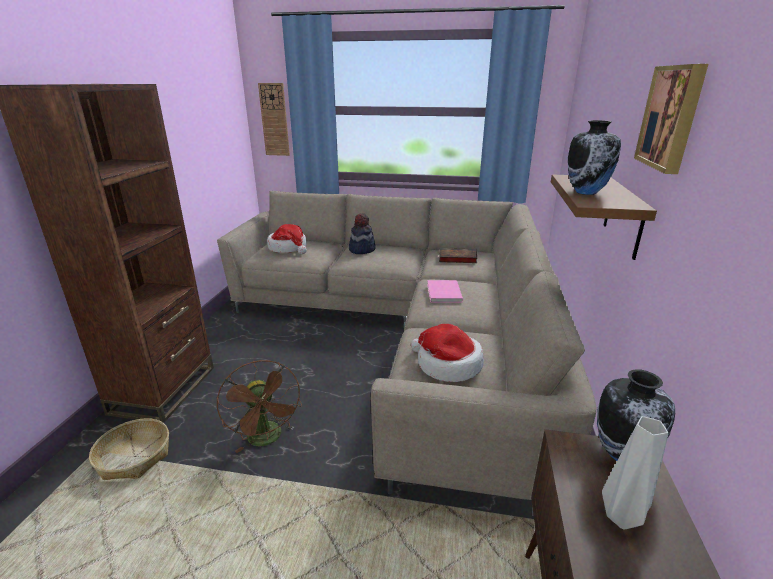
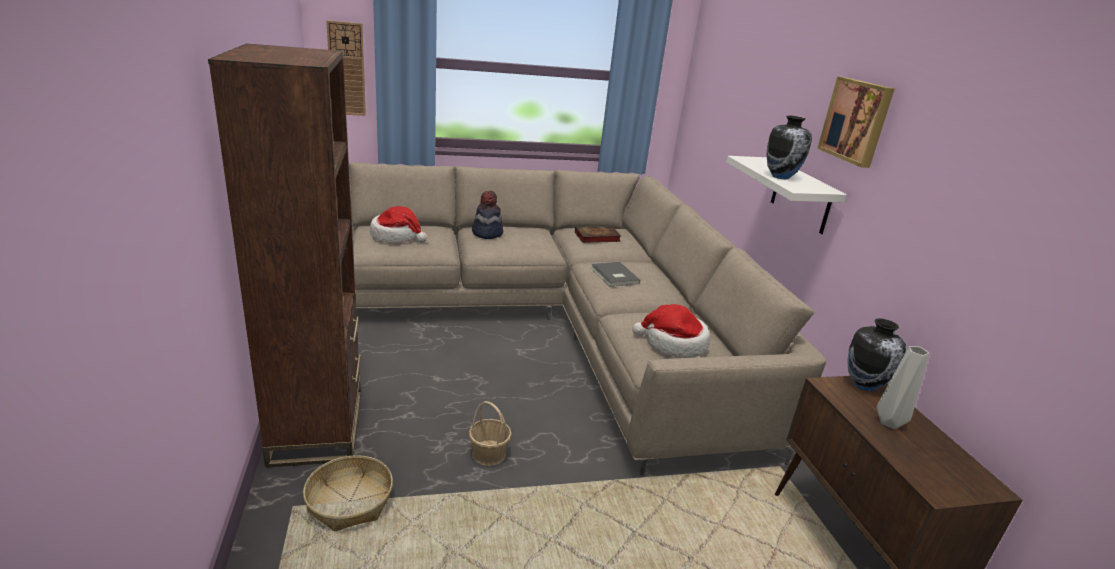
camera: 25 degrees left, 0 degrees up
brown fan [217,360,302,453] -> basket [469,401,512,466]
pink book [427,280,463,303] -> grey book [591,262,640,287]
brown shelf [551,174,657,260] -> white shelf [726,156,847,234]

